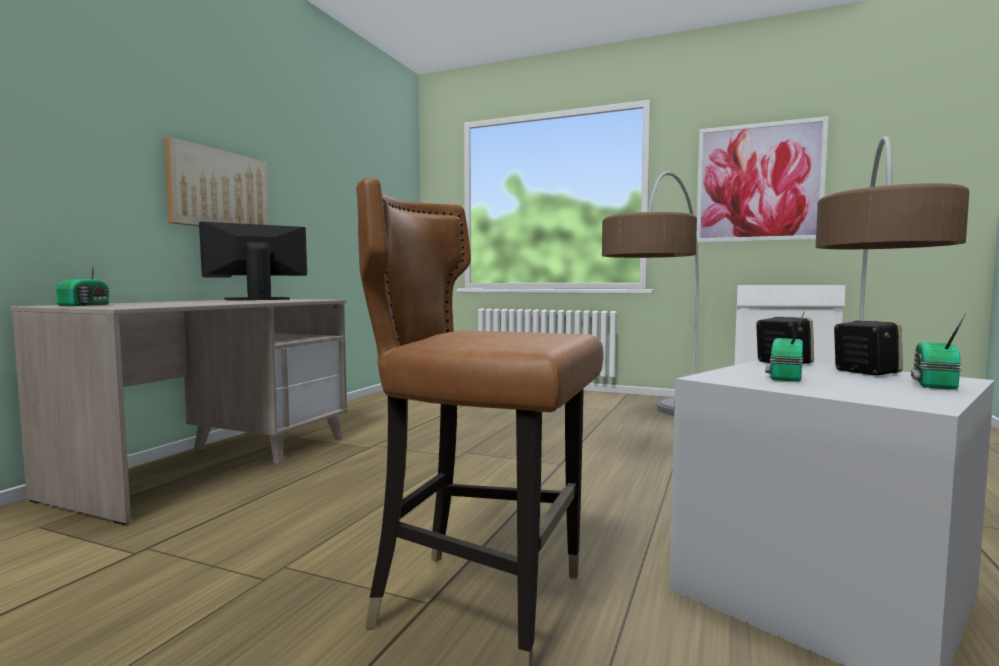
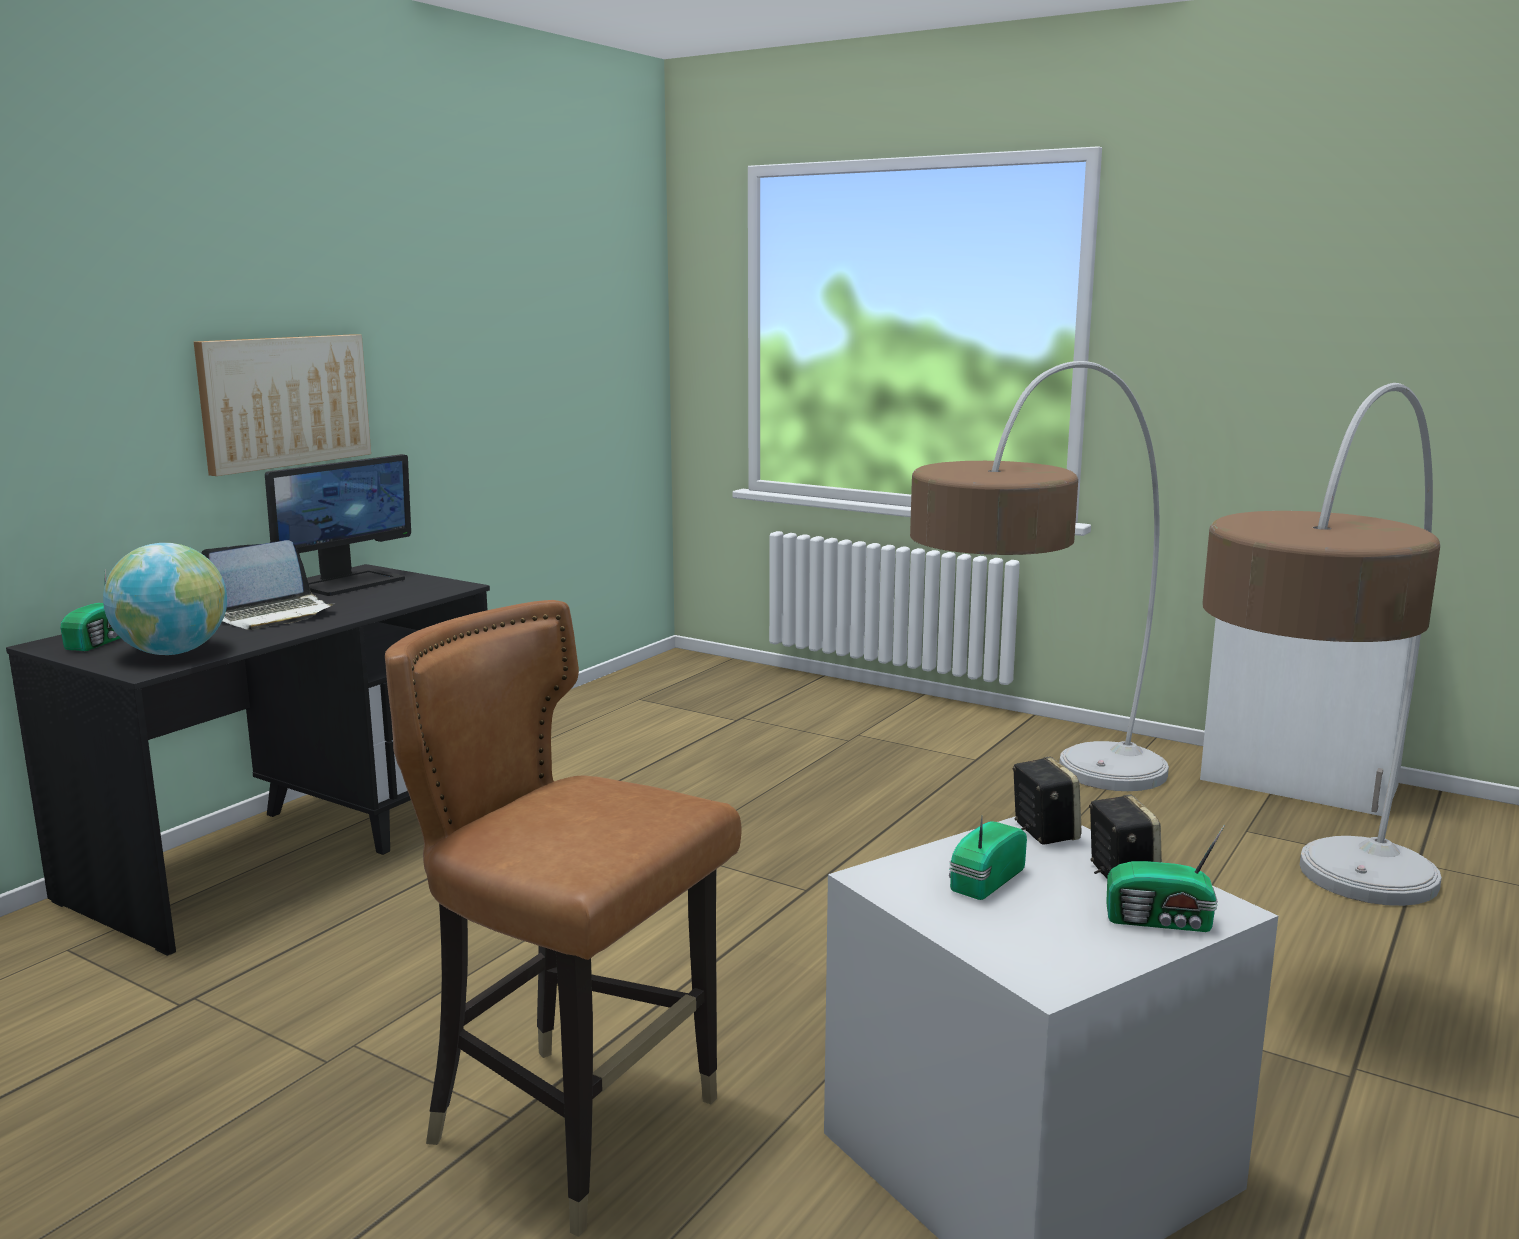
camera: 10 degrees right, 10 degrees up
beige desk [11,299,347,525] -> black desk [6,564,490,956]
monitor [199,221,307,301] -> monitor turned 150 degrees clockwise [265,454,411,596]
picture [697,116,828,243] -> none
radio [911,314,966,390] -> radio turned 120 degrees counterclockwise [1106,824,1225,932]
none -> globe [103,543,227,655]
none -> laptop [201,540,336,630]

